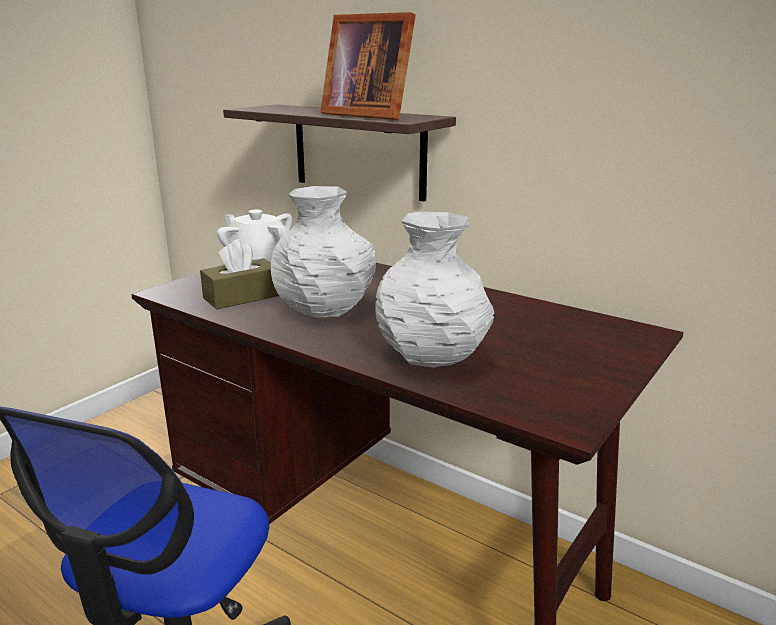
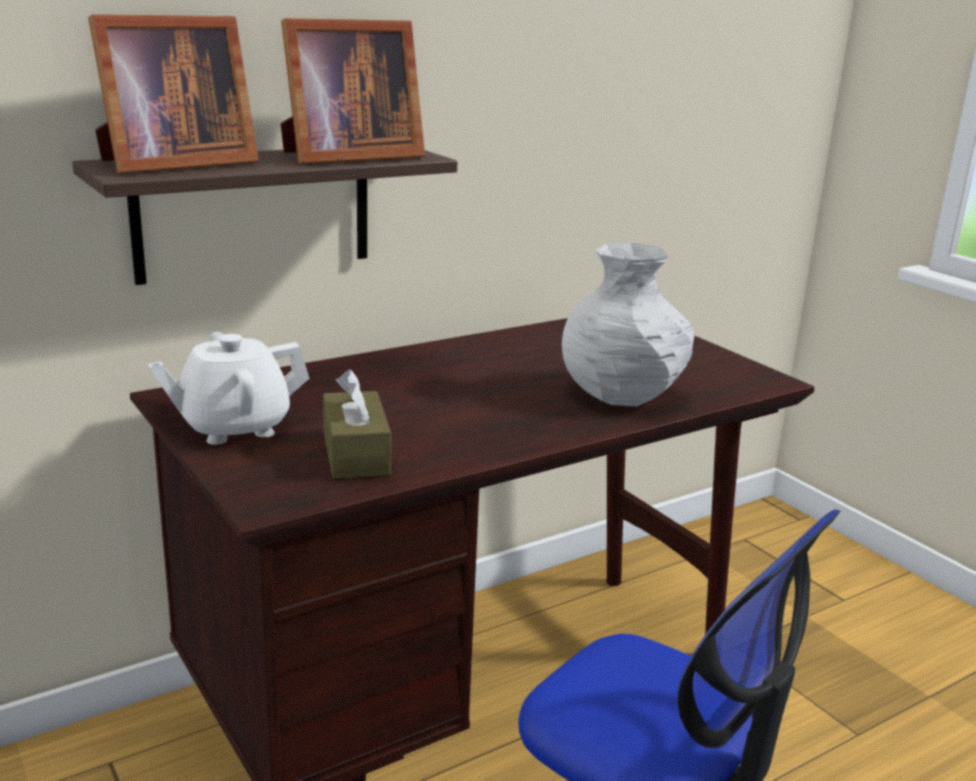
camera: 70 degrees left, 0 degrees up
white vase [271,186,376,318] -> none
none -> picture frame [88,14,259,173]

